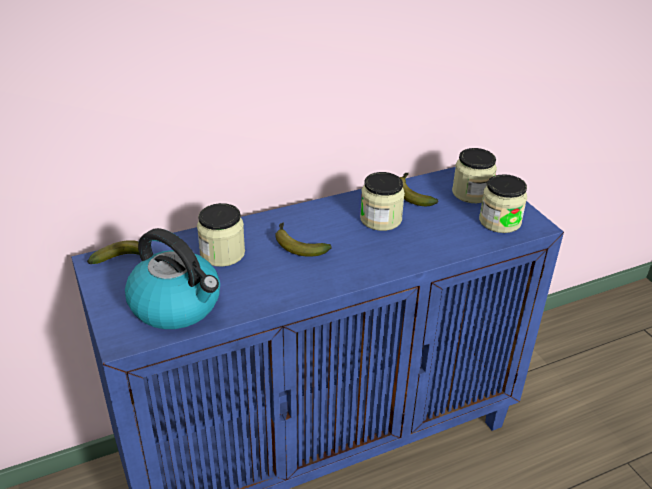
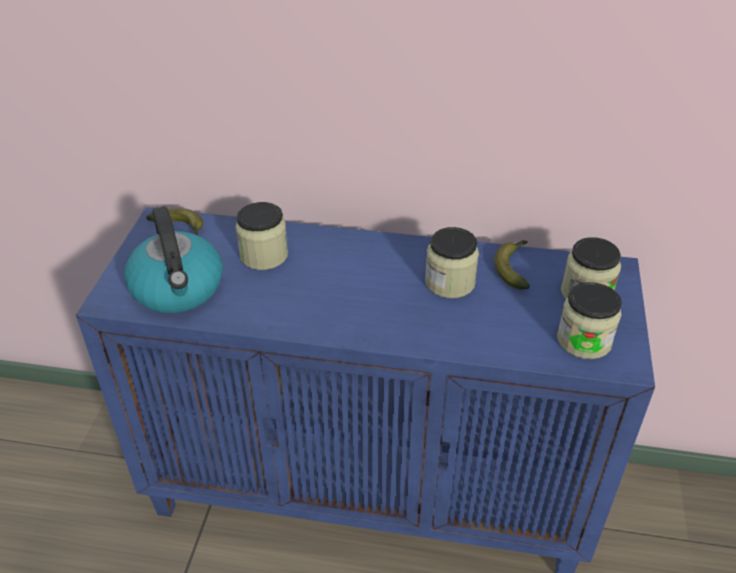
camera: 35 degrees right, 5 degrees up
banana [275,222,332,257] -> none

